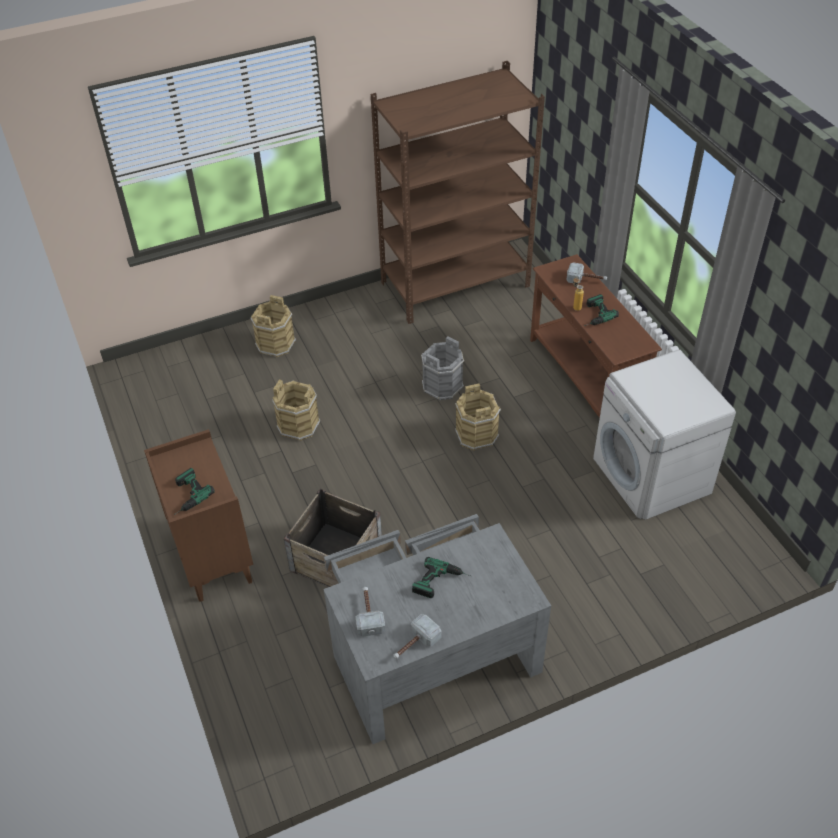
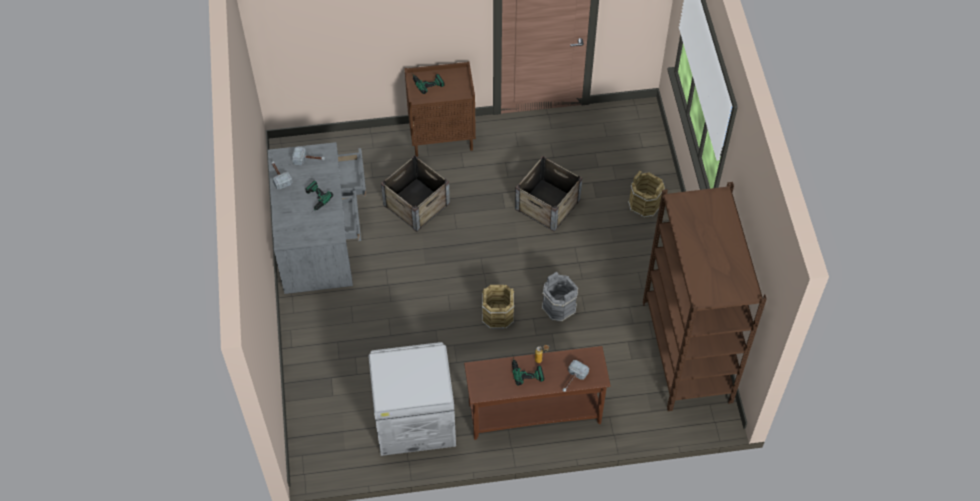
camera: 105 degrees right, 10 degrees up
brown bucket [272,379,320,441] -> crate [515,156,582,232]

